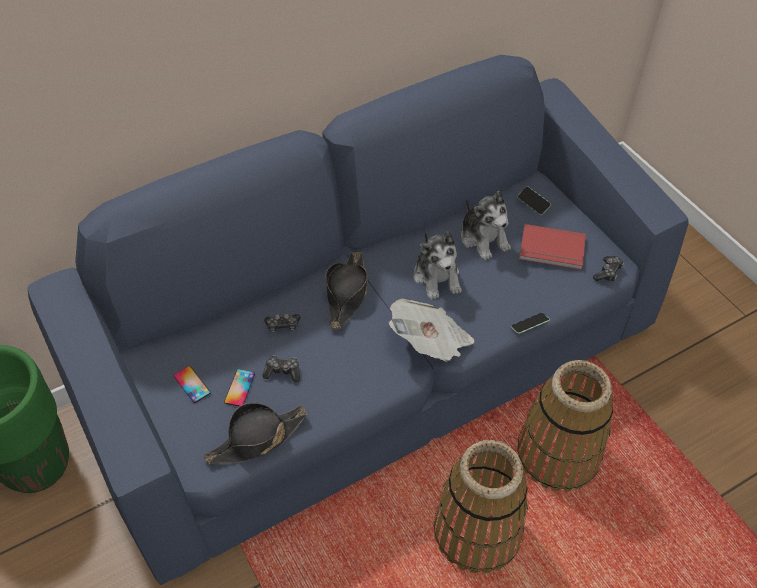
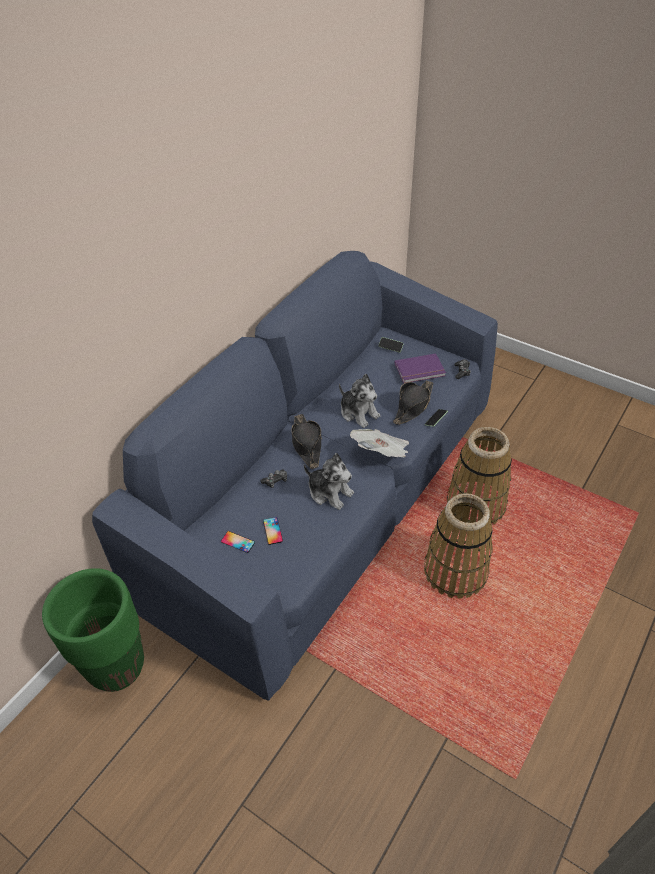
camera: 25 degrees left, 5 degrees down
black hat [204,403,307,465] -> black hat moved to [393,381,433,425]
game controller [263,355,300,383] -> none
plush toy [461,191,511,260] -> plush toy moved to [304,453,354,510]
red book [519,224,586,270] -> purple book [395,353,446,383]

